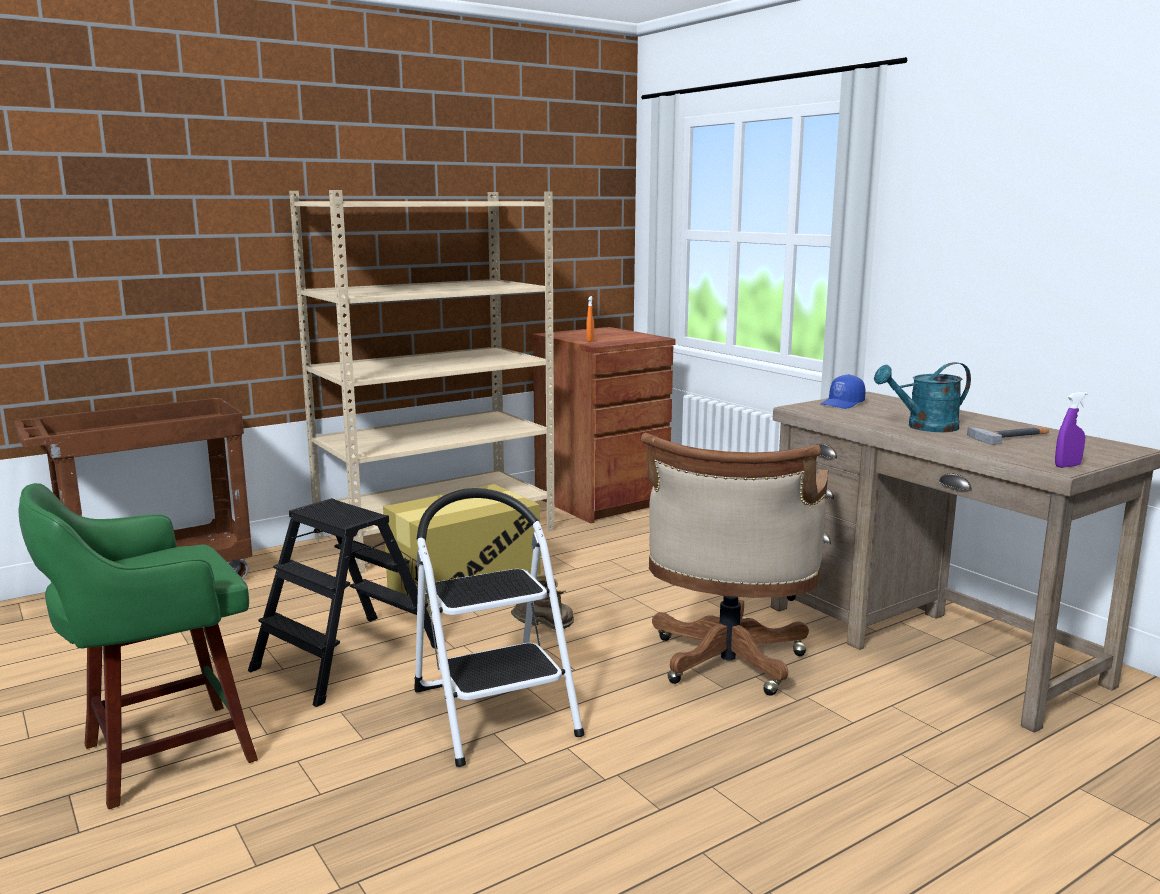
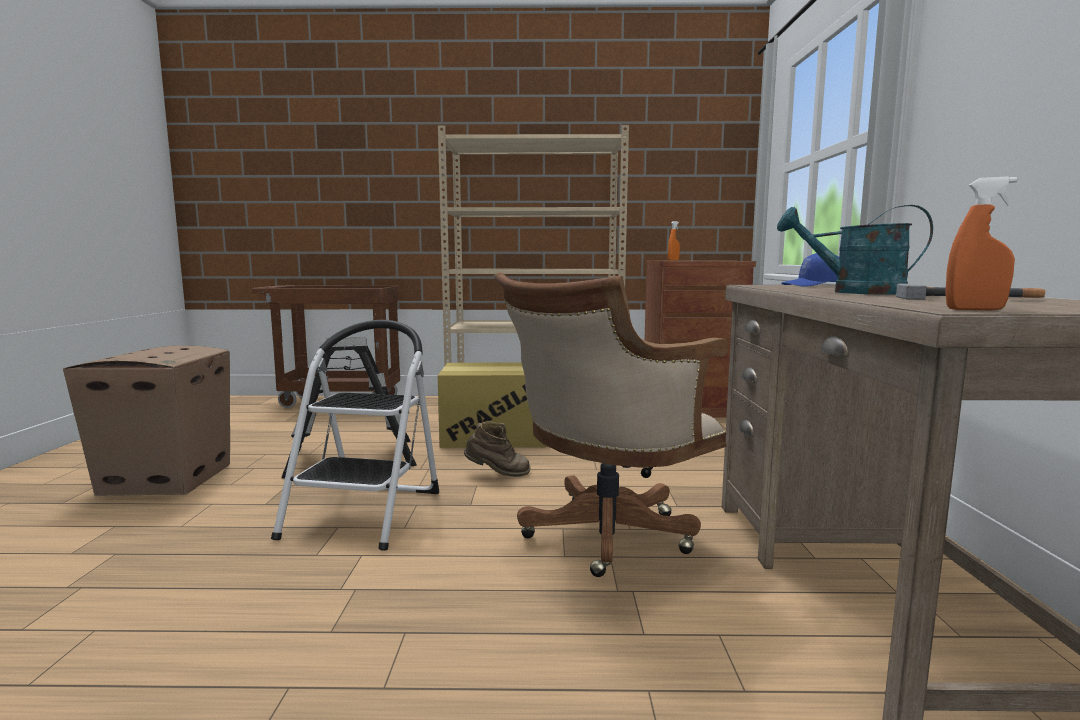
camera: 35 degrees right, 5 degrees down
green stool [19,483,258,809] -> cardboard box [63,345,230,496]
purple spray bottle [1055,392,1088,468] -> orange spray bottle [945,176,1017,310]

